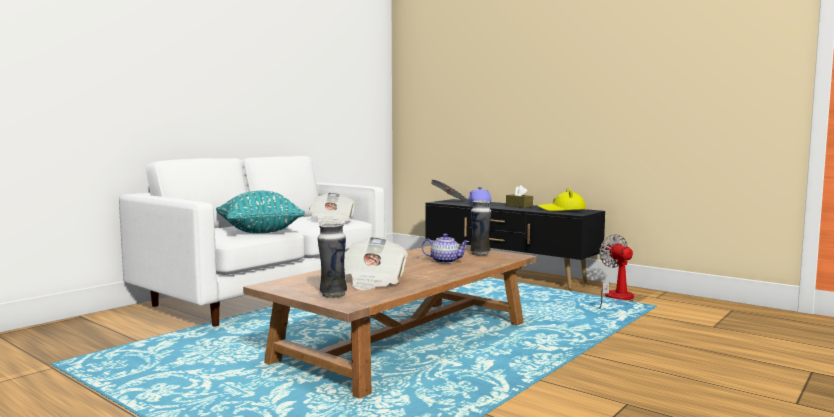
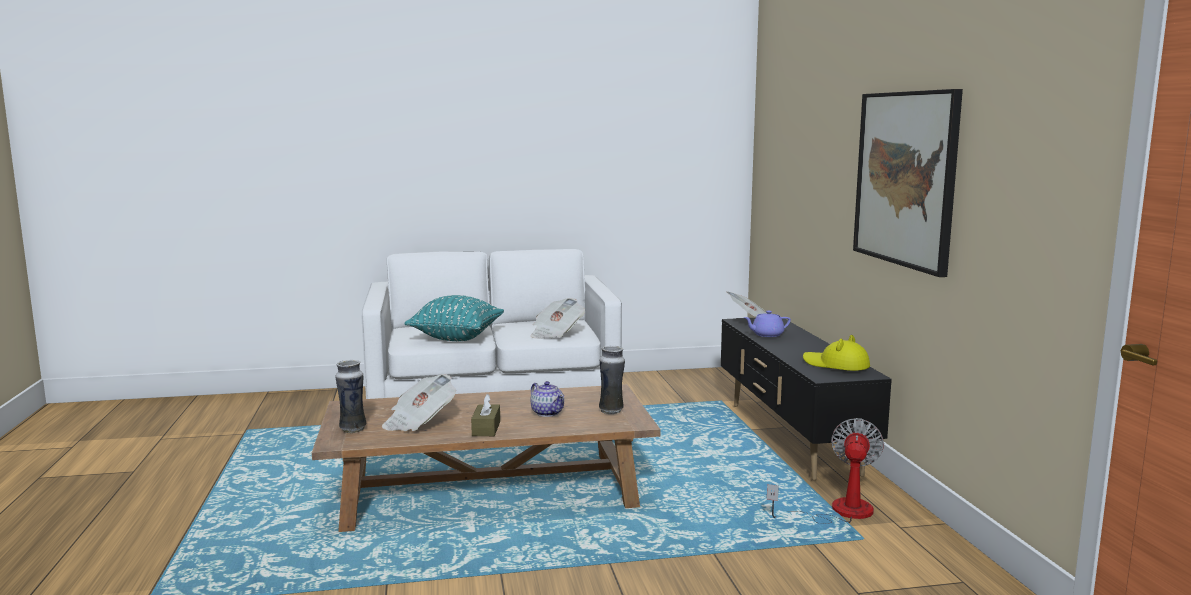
camera: 40 degrees right, 5 degrees up
brown tissue box [506,185,533,208] -> brown tissue box moved to [471,394,500,436]
none -> picture [853,89,963,277]

